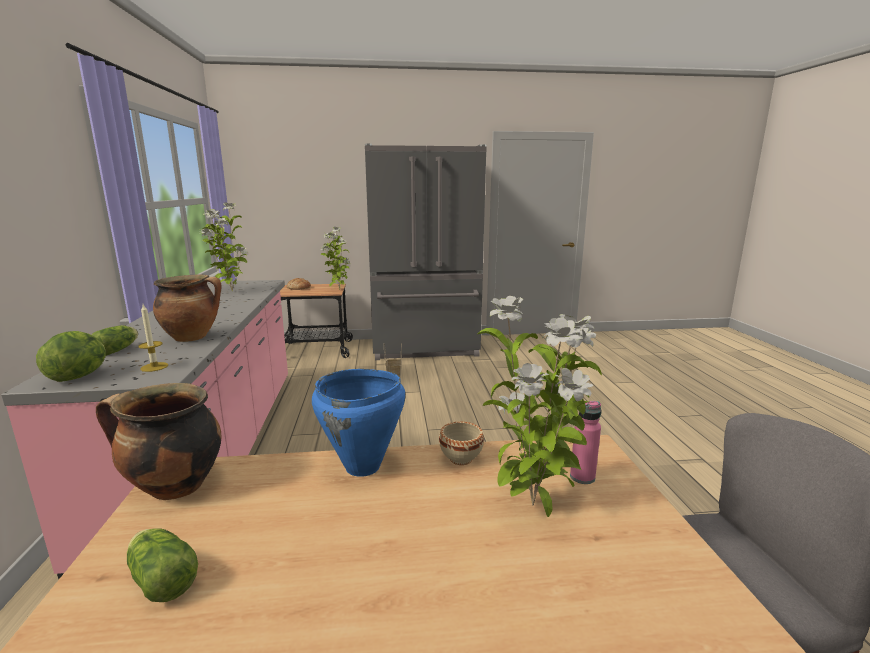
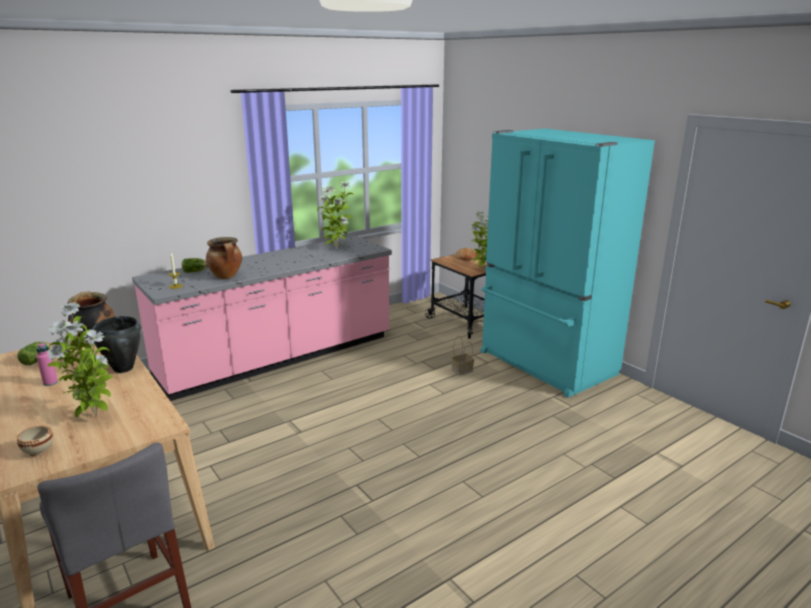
camera: 60 degrees right, 5 degrees up
lettuce [36,331,106,382] -> none
blue cooking pot [312,369,406,477] -> black cooking pot [92,316,142,373]
grey fridge [365,144,487,360] -> turquoise fridge [480,128,655,398]
beige bowl [439,422,484,465] -> beige bowl moved to [17,426,53,456]
pink bottle [570,401,601,484] -> pink bottle moved to [36,342,58,386]

